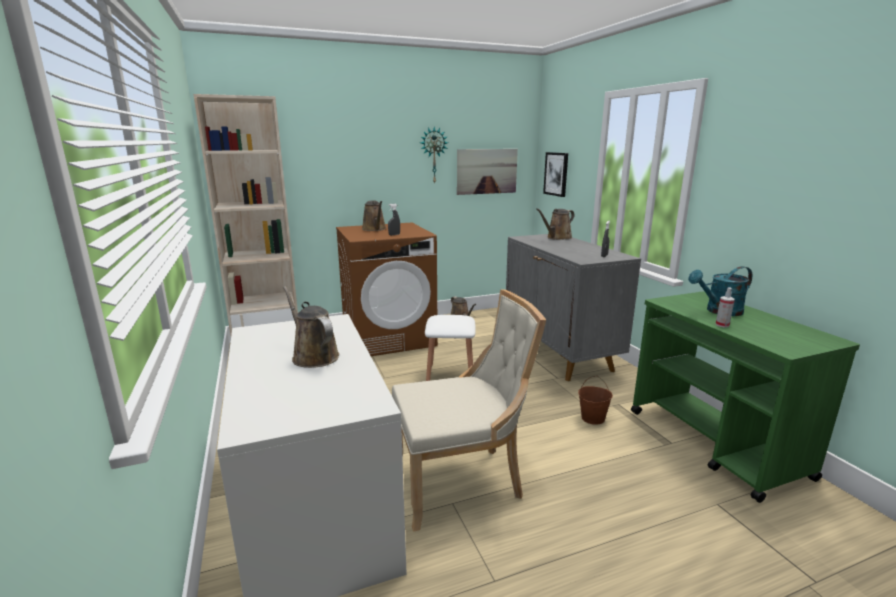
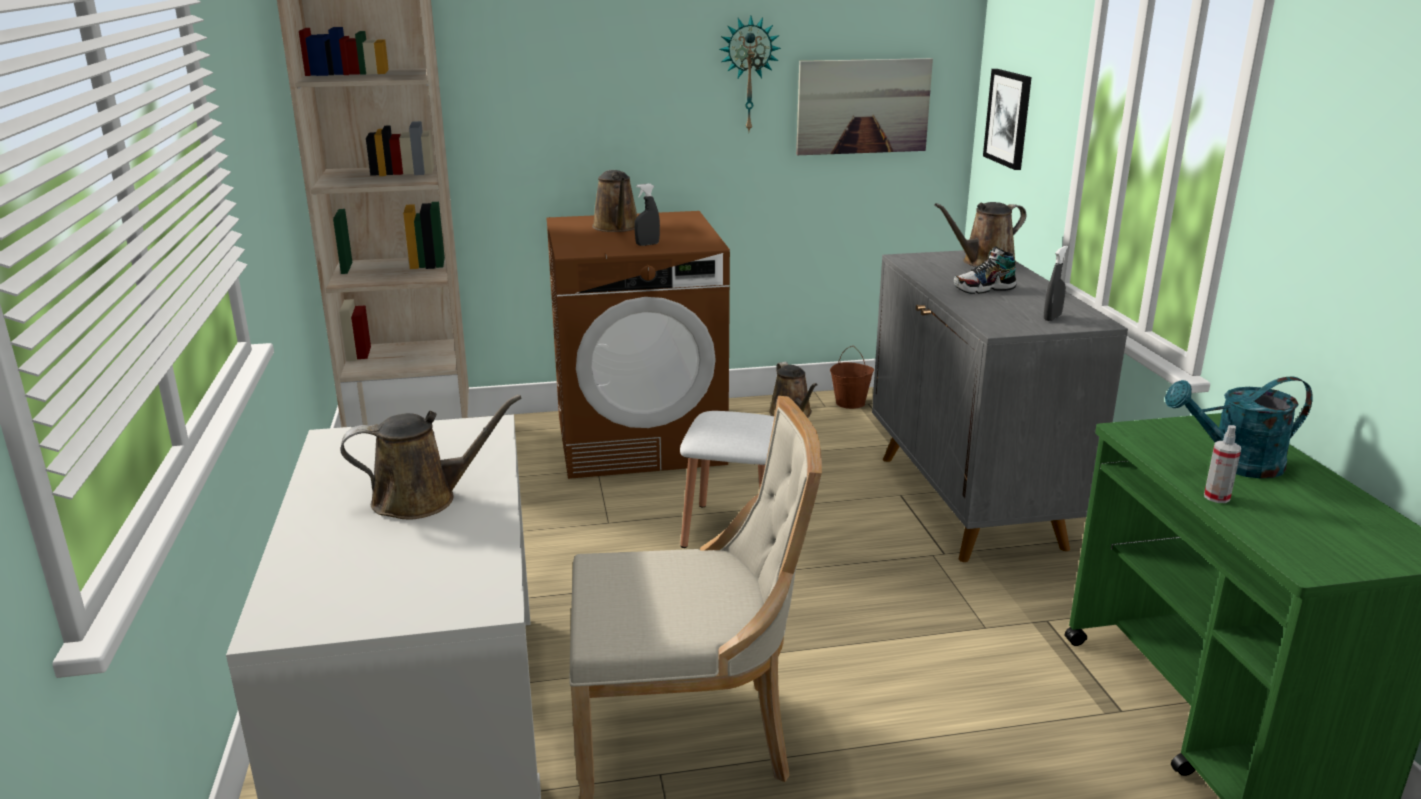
camera: 10 degrees right, 5 degrees up
brown watering can [283,286,339,368] -> brown watering can turned 105 degrees clockwise [341,395,522,520]
brown bucket [578,376,613,425] -> brown bucket moved to [830,346,874,409]
none -> shoe [954,246,1017,294]

